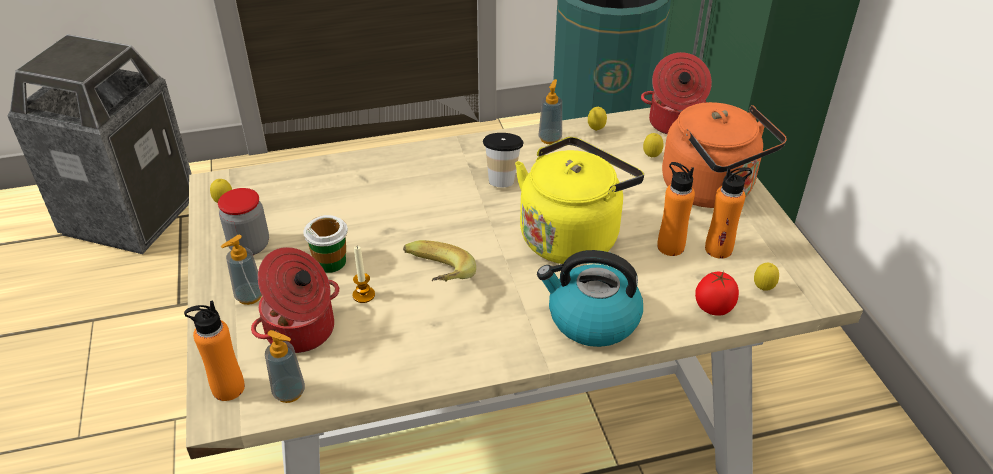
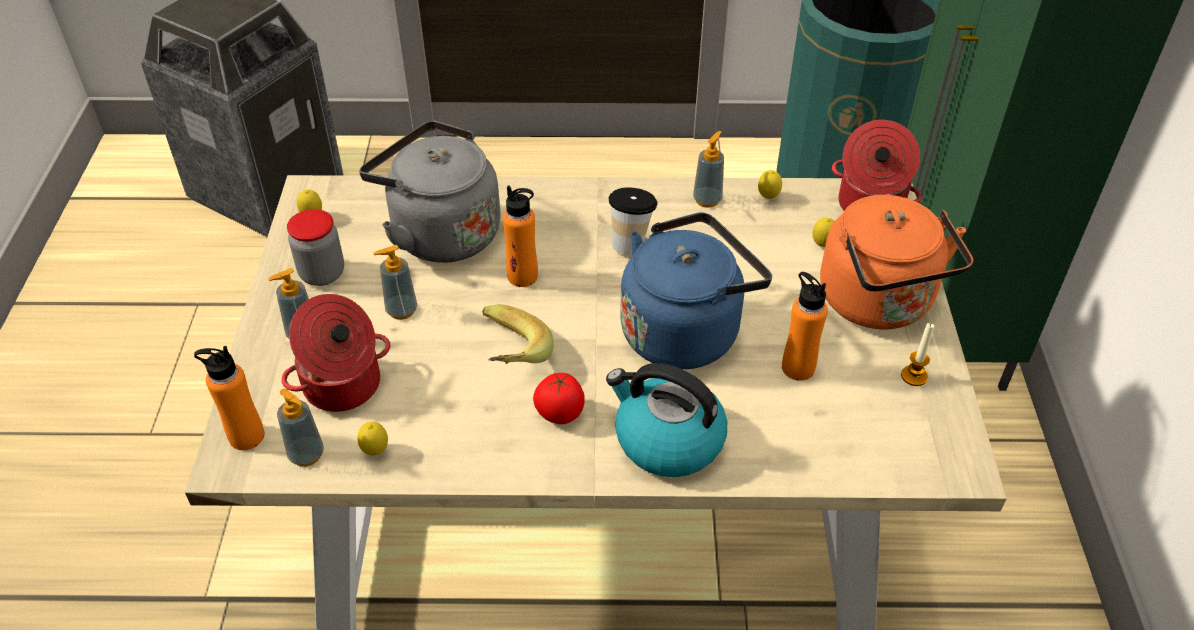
camera: 15 degrees right, 5 degrees up
cup [303,215,348,273] -> soap dispenser [373,245,417,320]
candle [353,246,375,303] -> candle moved to [901,323,934,386]
yellow kettle [515,137,644,264] -> blue kettle [620,212,772,370]
tomato [695,271,739,316] -> tomato moved to [533,373,585,424]
orange bottle [705,167,752,259] -> orange bottle moved to [503,185,538,287]
lemon [754,263,779,291] -> lemon moved to [357,422,388,456]
none -> grey kettle [359,121,501,263]

